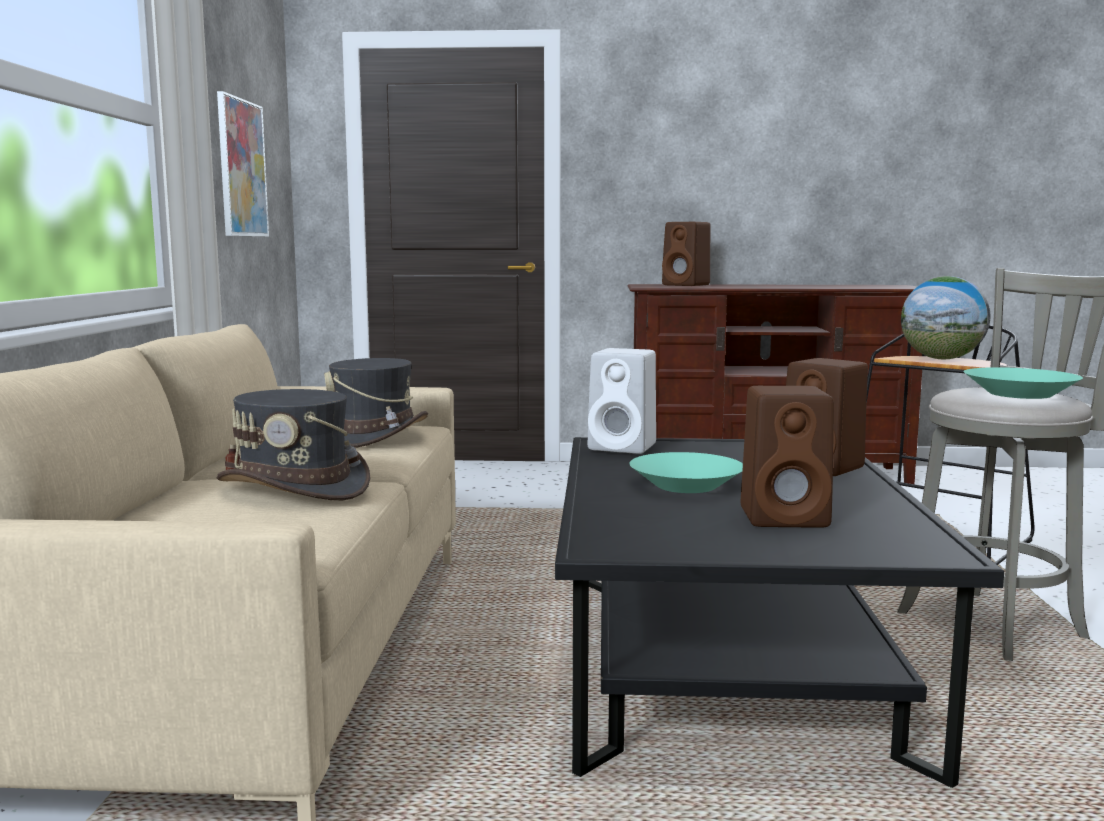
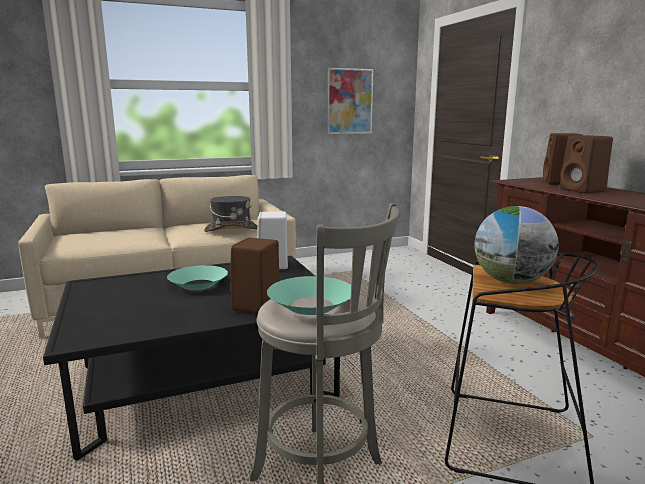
camera: 65 degrees right, 5 degrees up
grey hat [217,389,370,500] -> none
brown speaker [741,386,834,528] -> brown speaker moved to [560,135,613,193]

